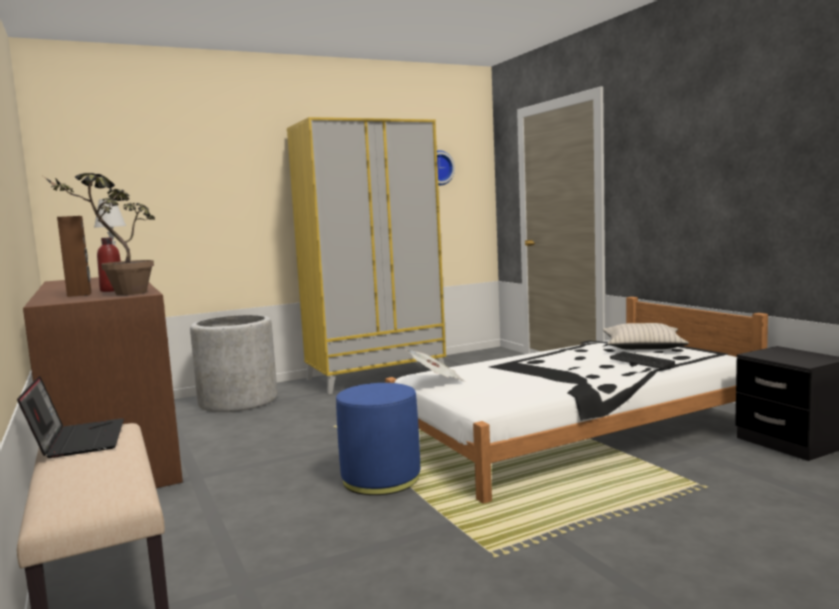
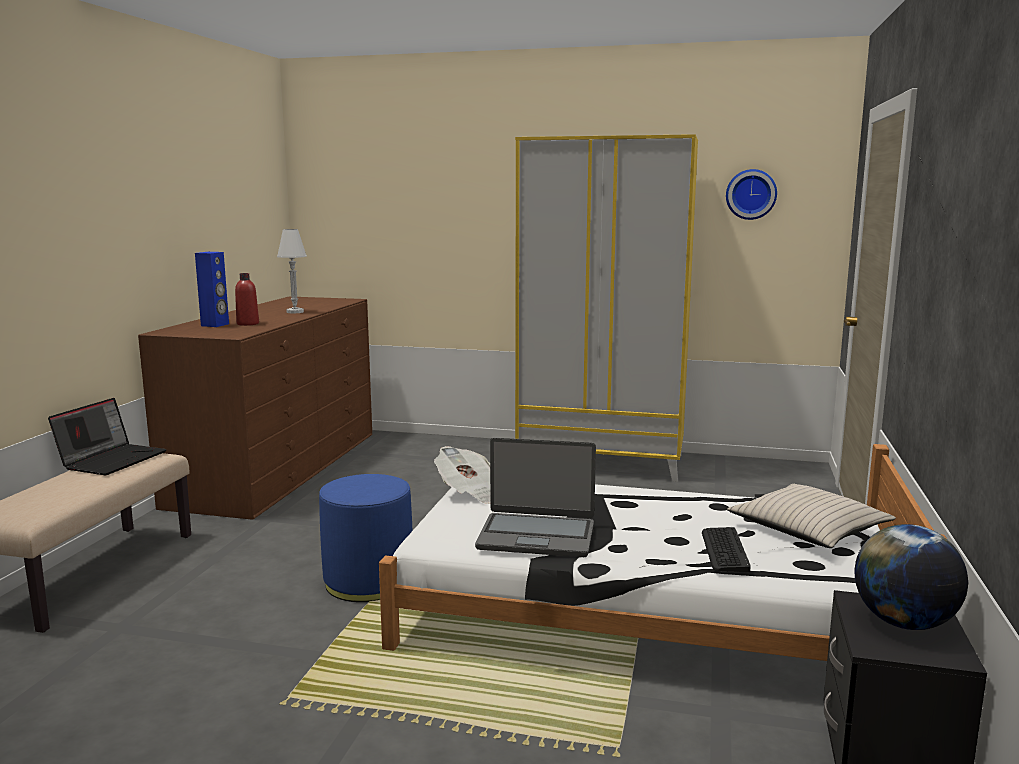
camera: 40 degrees right, 5 degrees up
potted plant [43,173,155,295] -> none
brown speaker [57,216,92,297] -> blue speaker [195,252,229,327]
grey planter [190,315,277,412] -> none
none -> laptop [475,438,596,557]
none -> globe [854,524,968,630]

